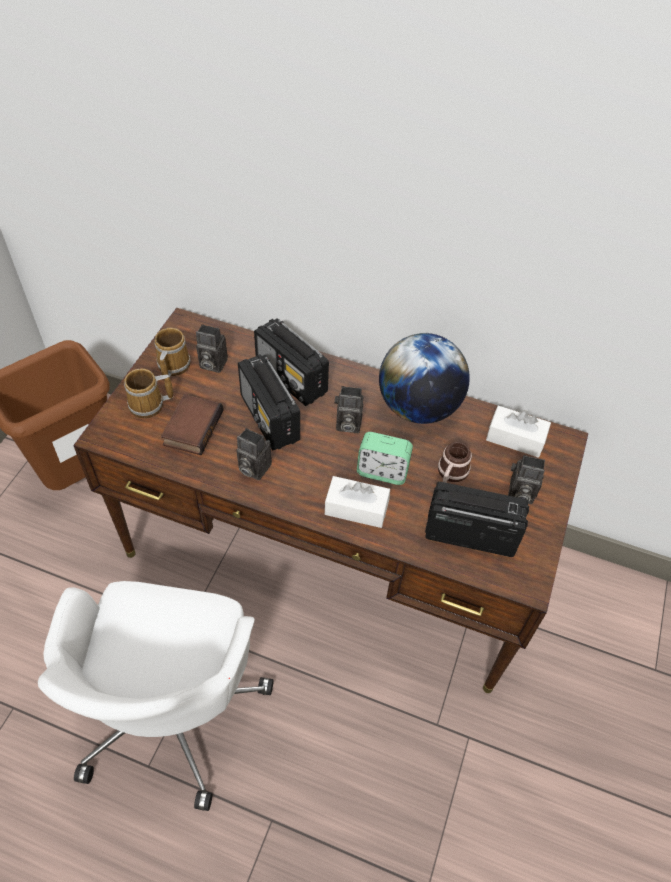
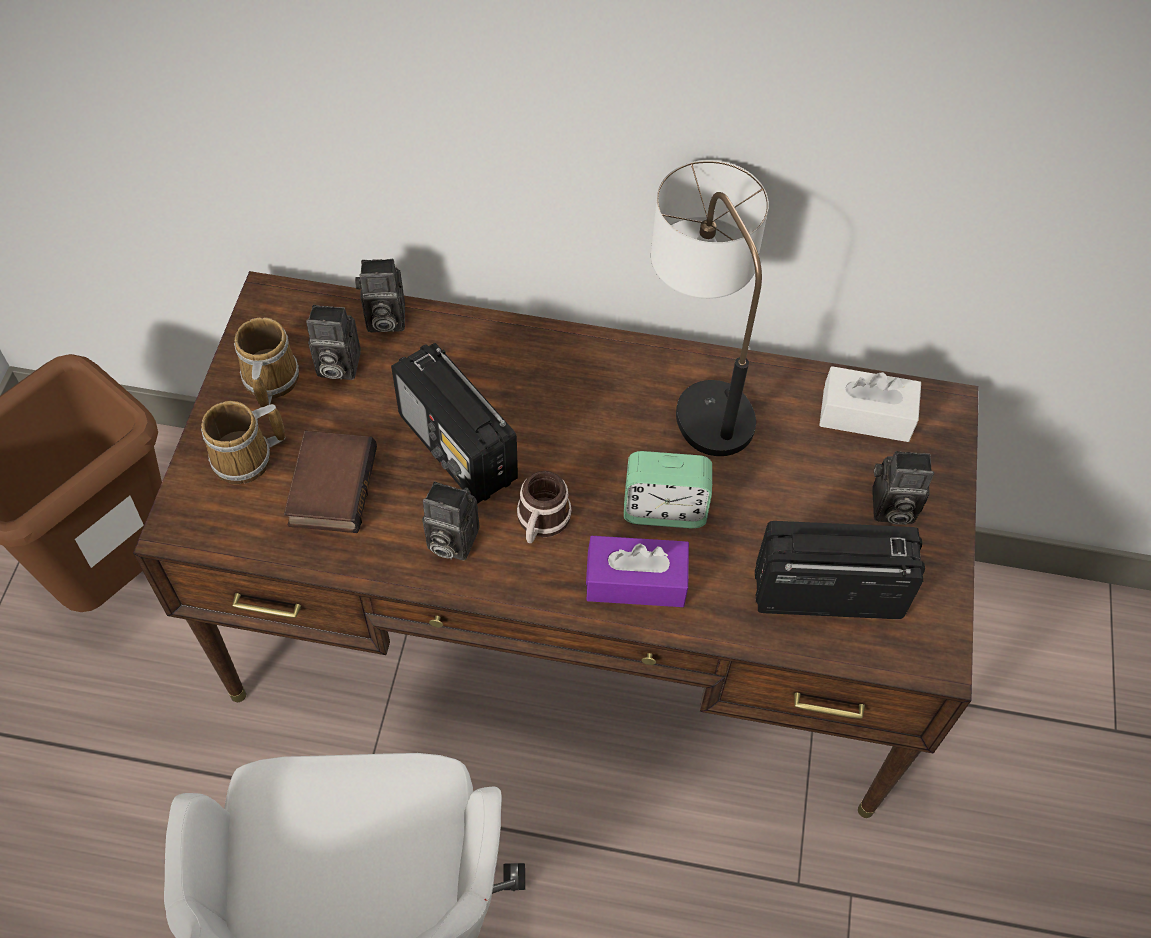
camera: 10 degrees left, 5 degrees up
radio [254,318,329,406] -> none
white tissue box [325,476,390,528] -> purple tissue box [586,536,689,607]
camera [335,386,364,433] -> camera moved to [355,259,405,333]
globe [379,333,470,424] -> table lamp [651,160,769,456]
mug [438,442,472,483] -> mug moved to [517,471,572,543]

